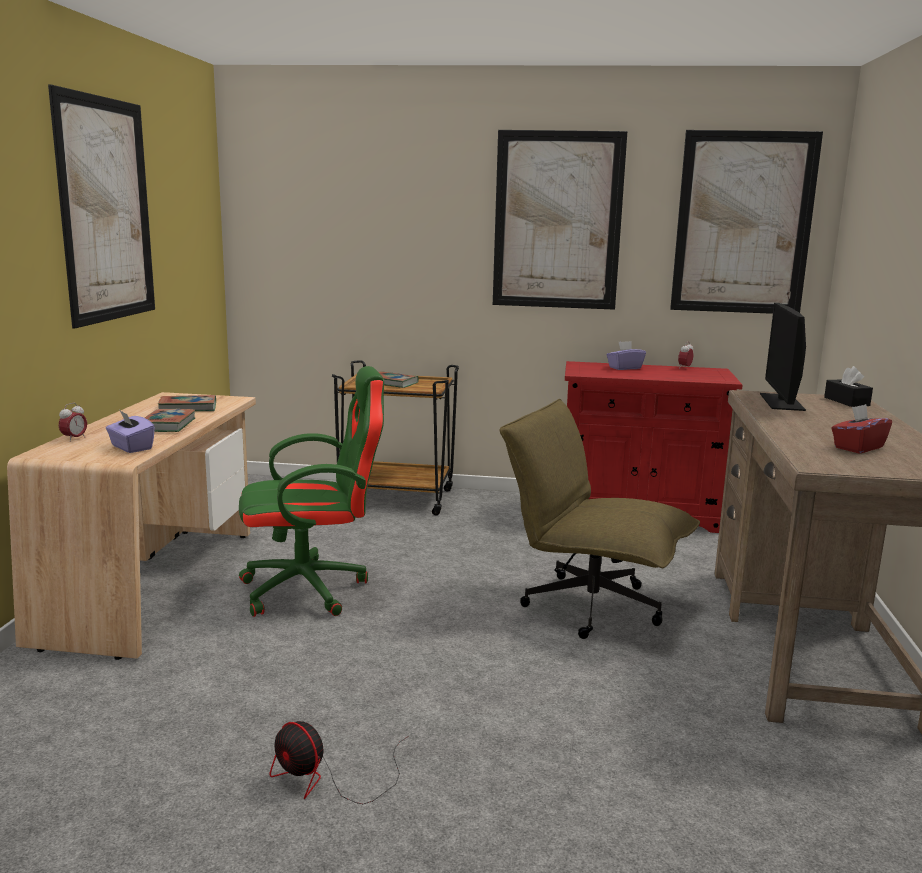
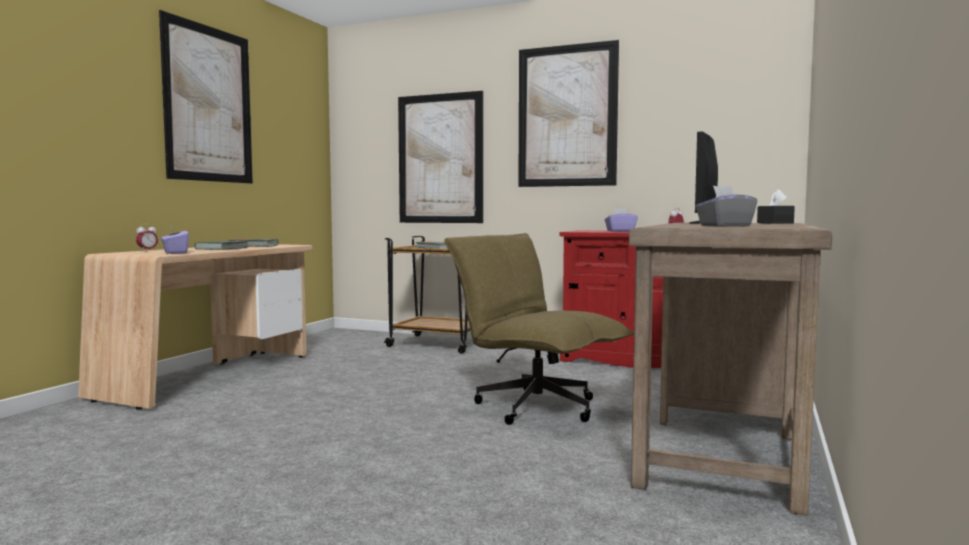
camera: 15 degrees right, 10 degrees down
green office chair [239,366,384,617] -> none
fan [270,721,408,804] -> none
picture [670,130,823,314] -> picture moved to [398,91,483,223]
red tissue box [832,404,892,453] -> grey tissue box [695,186,757,227]

